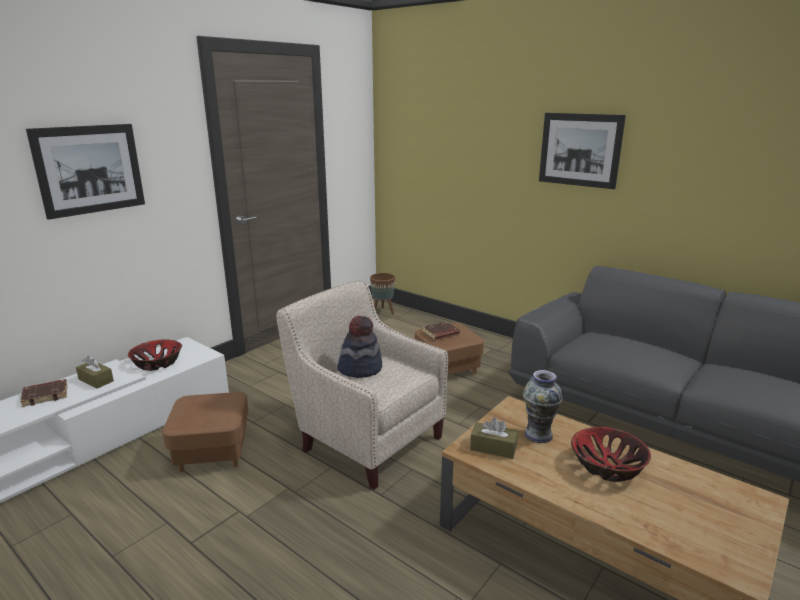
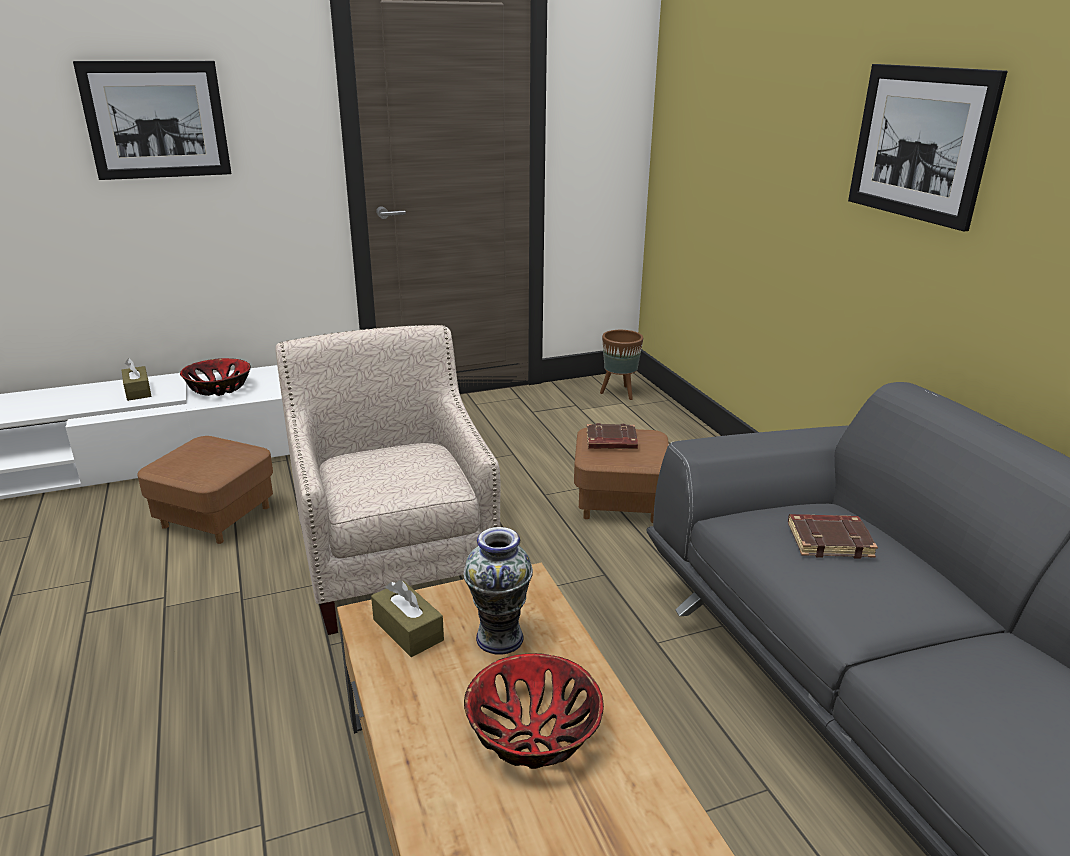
camera: 30 degrees right, 5 degrees up
brown book [20,379,67,407] -> brown book moved to [788,514,878,559]
hat [337,316,382,378] -> none

